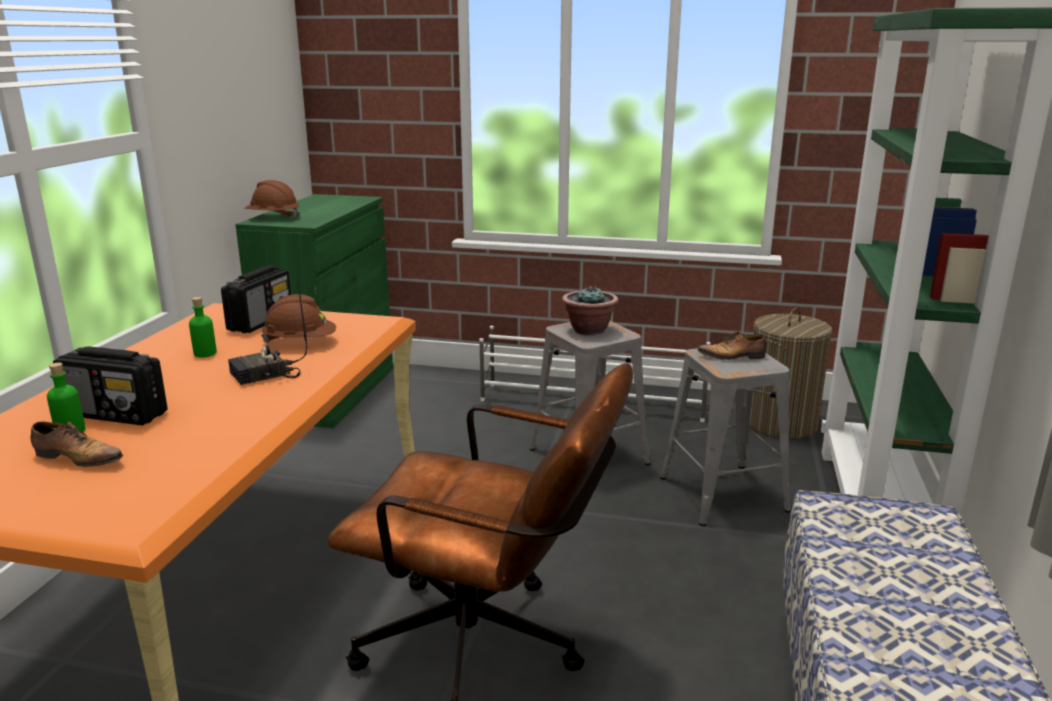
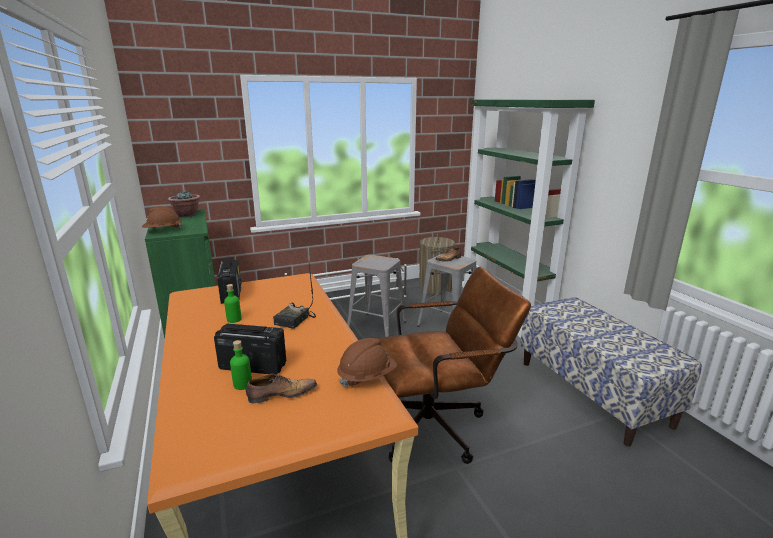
camera: 35 degrees left, 0 degrees up
radio [53,346,168,425] -> radio turned 150 degrees counterclockwise [214,324,286,375]
brown hard hat [261,294,336,343] -> brown hard hat moved to [337,338,397,387]
potted plant [562,285,618,335] -> potted plant moved to [168,191,201,217]

